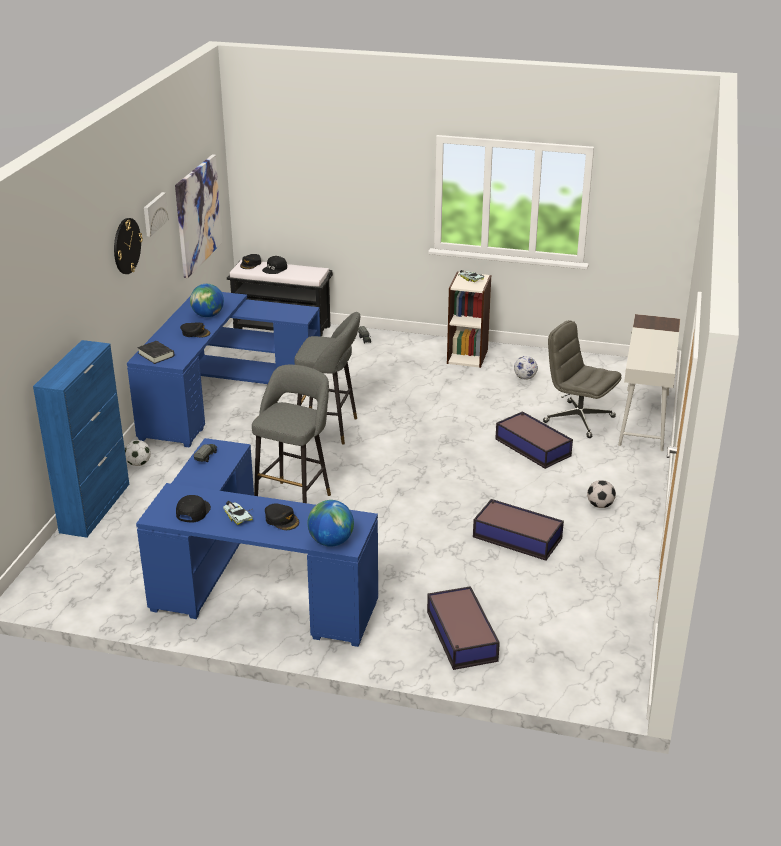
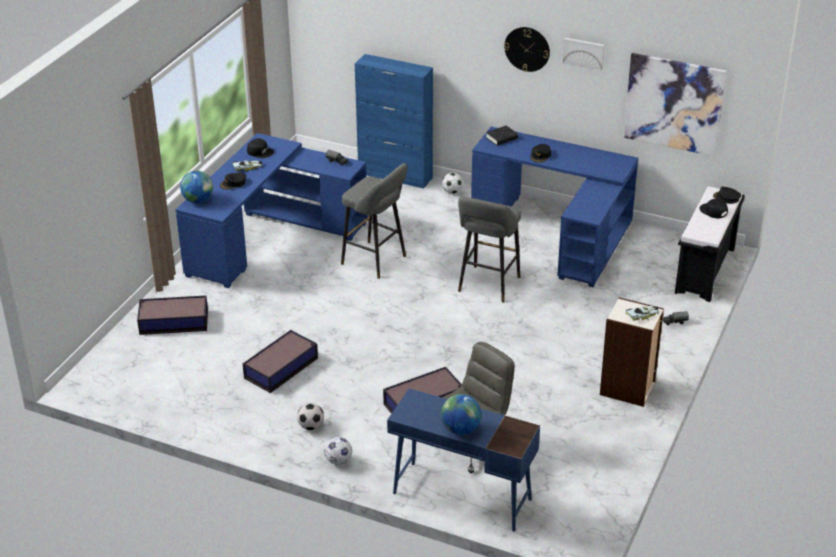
camera: 100 degrees right, 5 degrees up
globe [190,284,224,317] -> globe moved to [441,394,481,435]
football [514,356,538,380] -> football moved to [324,437,352,465]
white desk [618,314,680,451] -> blue desk [387,388,540,531]

